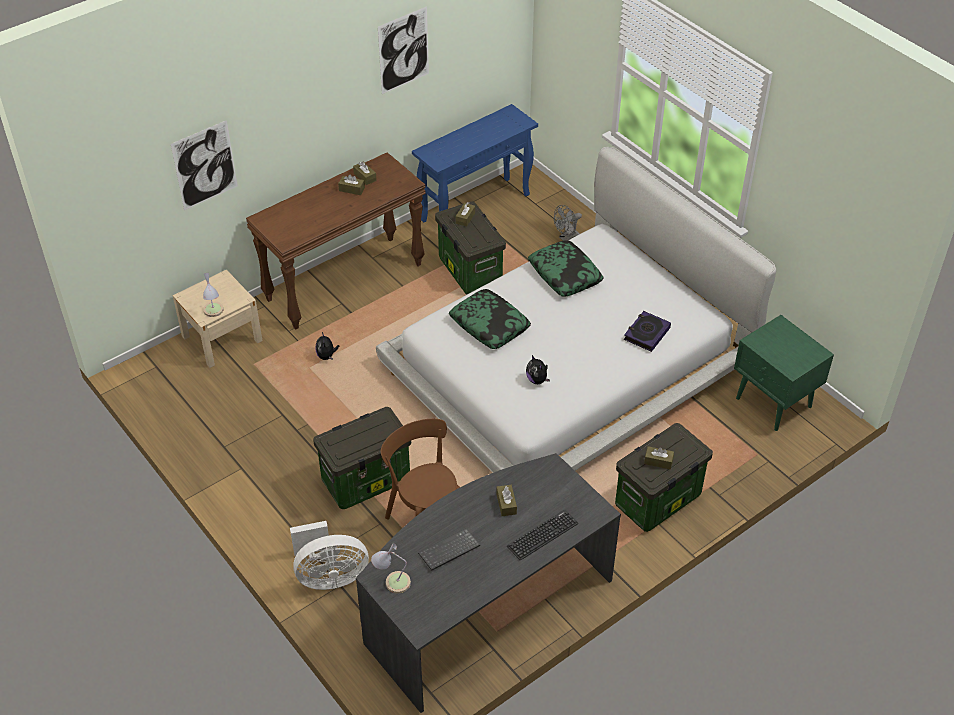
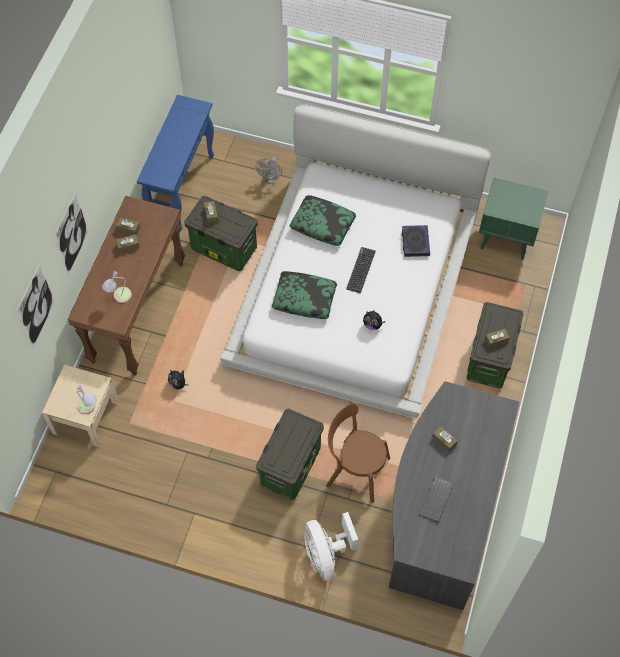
camera: 35 degrees left, 15 degrees up
white fan [290,521,369,590] -> white fan turned 120 degrees clockwise [305,512,358,580]
table lamp [371,543,411,594] -> table lamp moved to [102,271,132,303]
picture [378,6,429,94] -> picture moved to [54,190,89,275]
keyboard [507,509,578,560] -> keyboard moved to [346,247,376,293]

